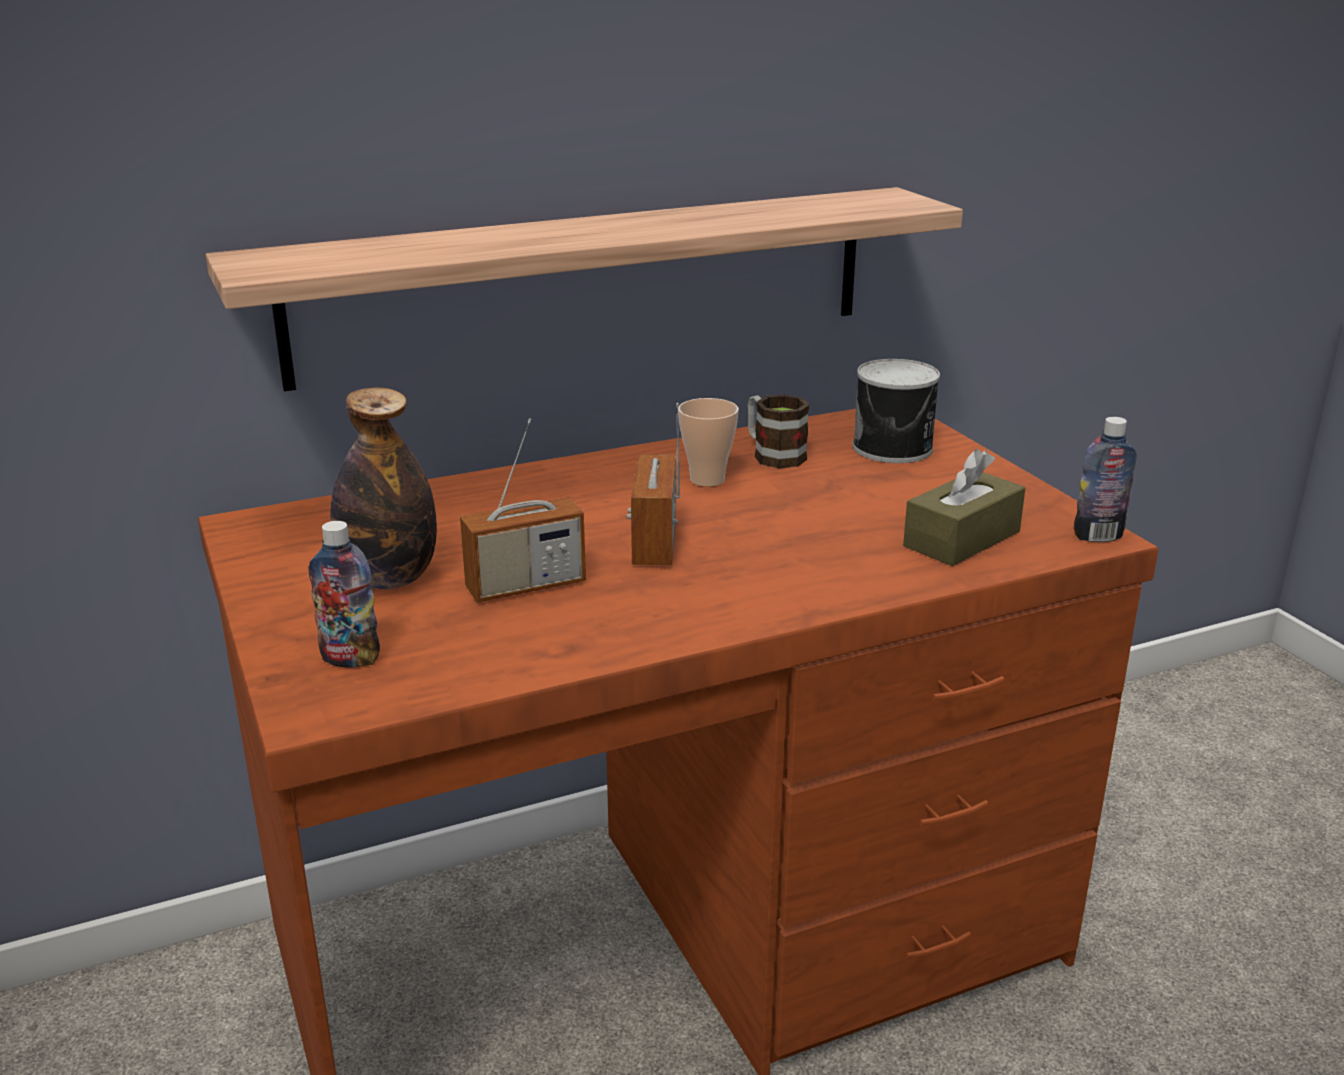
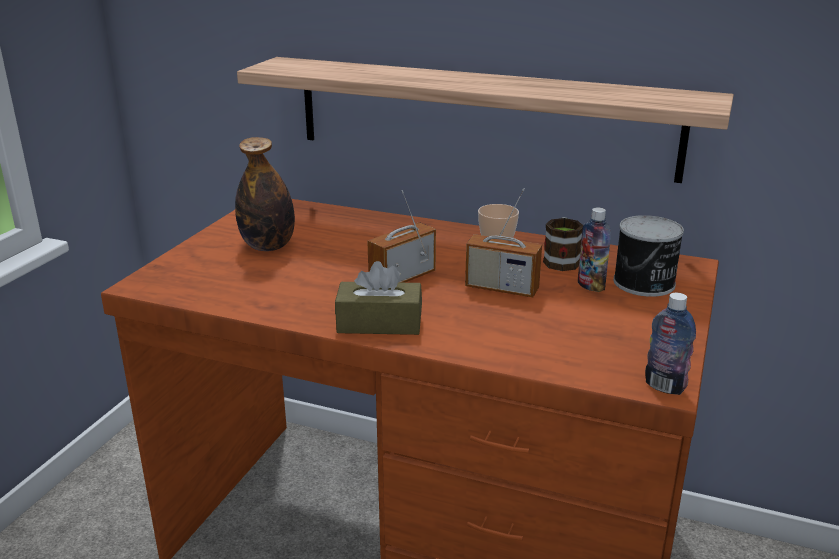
camera: 45 degrees right, 0 degrees up
bottle [308,521,380,668] -> bottle moved to [578,207,611,292]
radio [460,418,586,602] -> radio moved to [465,188,542,297]
brown tissue box [903,449,1025,566] -> brown tissue box moved to [335,261,422,335]

